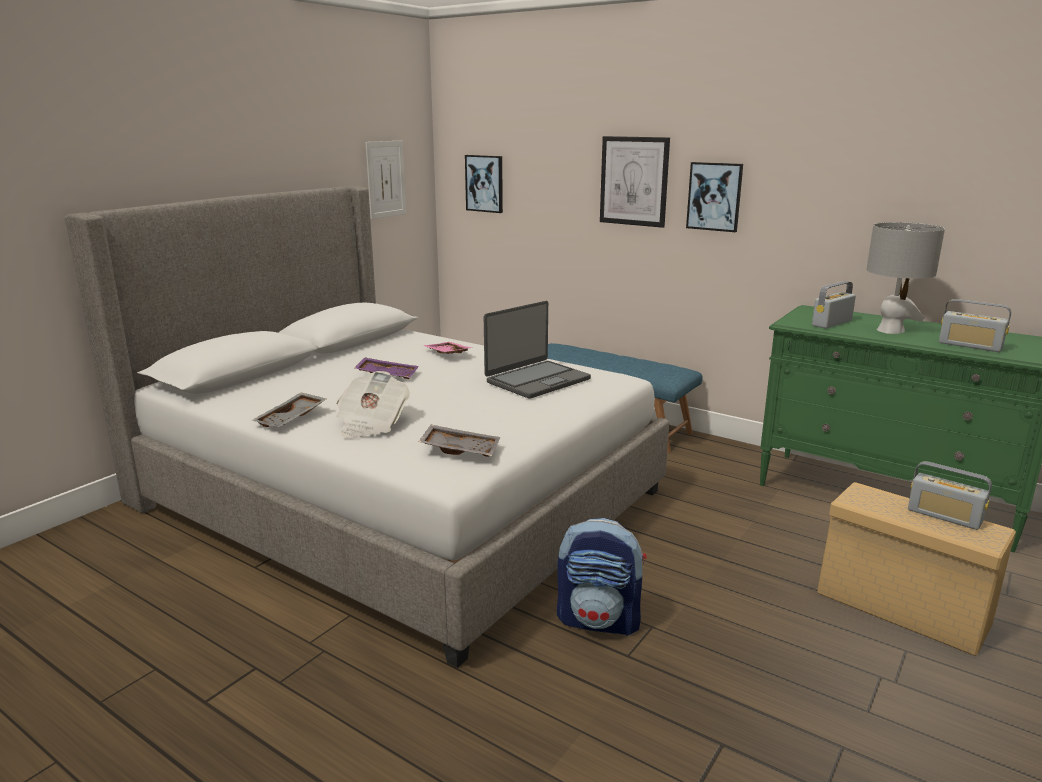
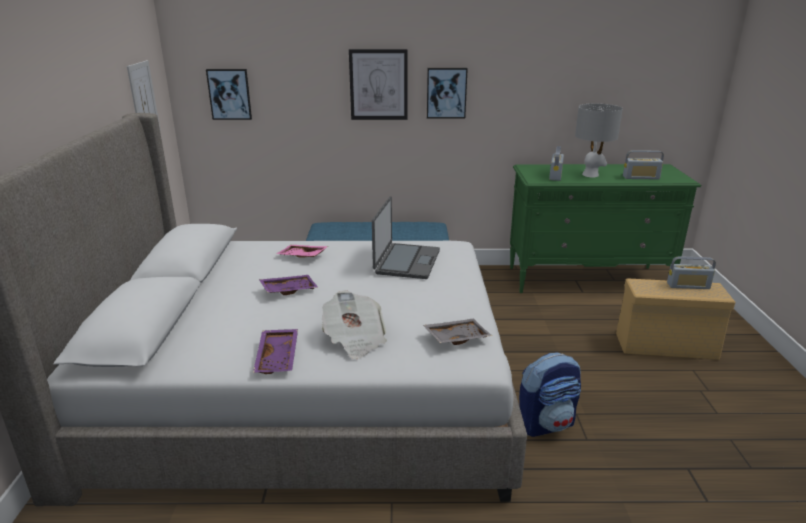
camera: 35 degrees left, 5 degrees up
grey tray [252,393,327,427] -> purple tray [253,329,298,374]

